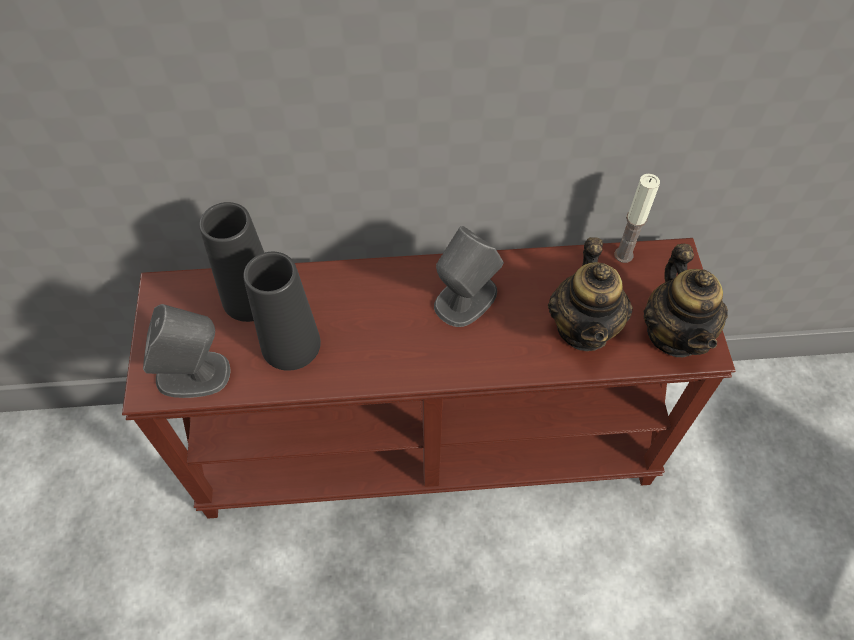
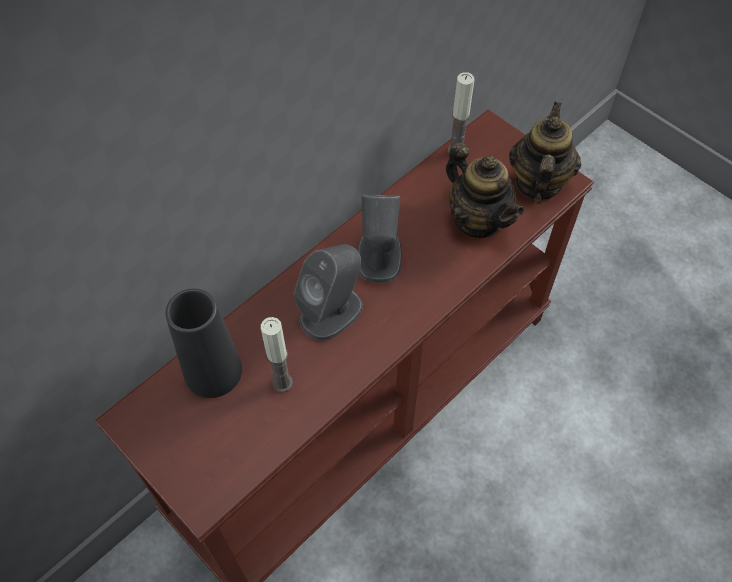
camera: 40 degrees left, 0 degrees up
grey speaker [143,304,230,398] -> grey speaker moved to [294,244,363,341]
black vase [243,252,321,371] -> candle [261,317,293,392]
teapot [643,244,728,357] -> teapot turned 120 degrees counterclockwise [509,102,581,204]

